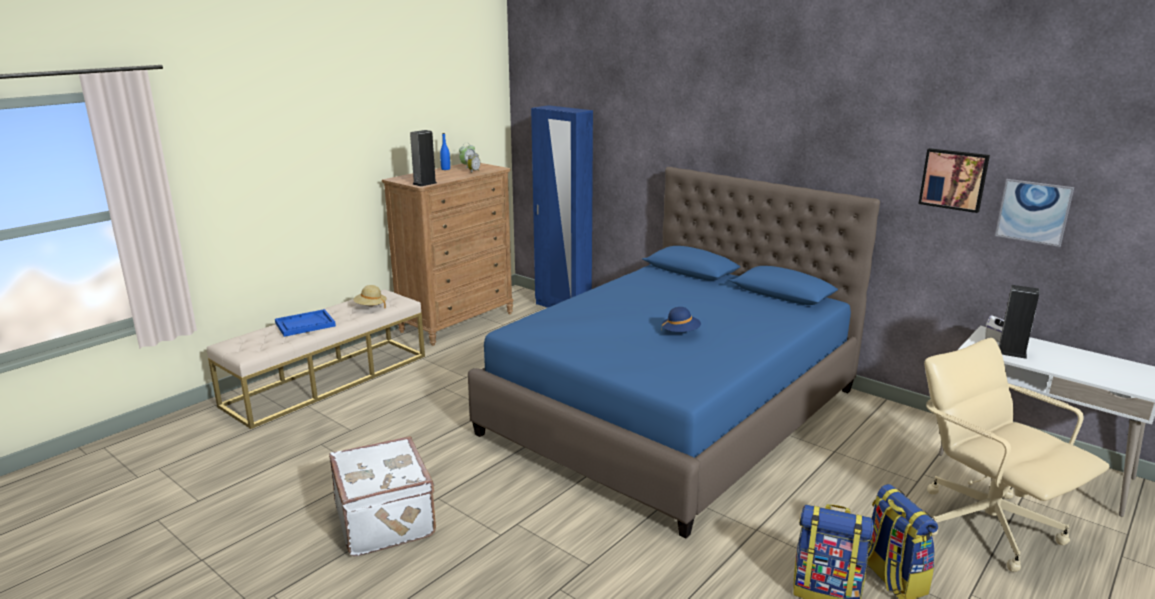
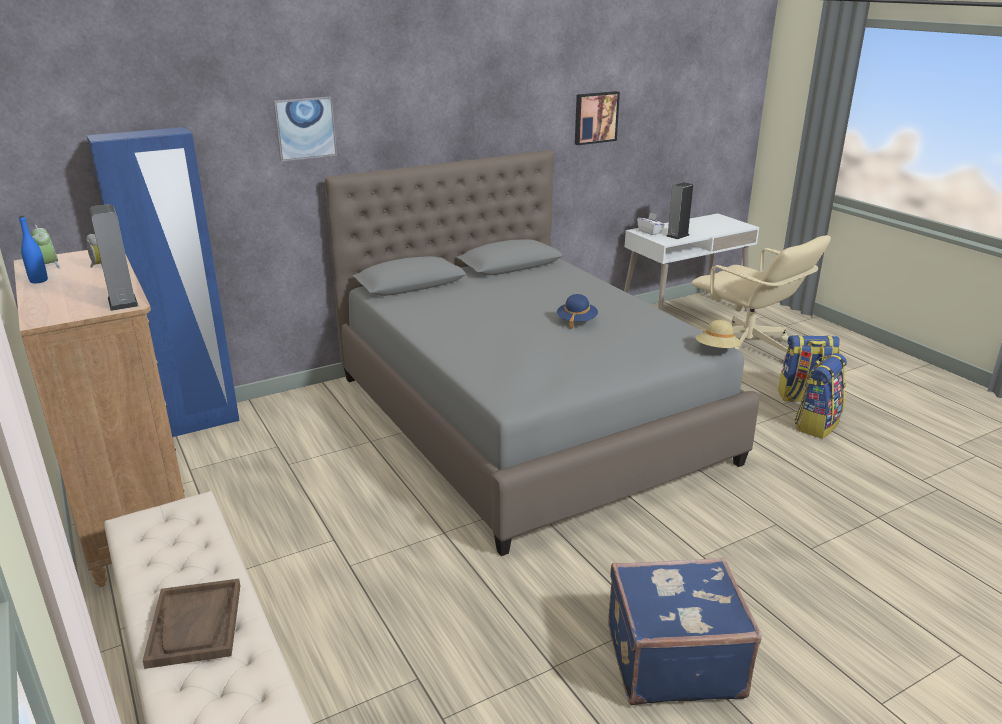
camera: 70 degrees left, 5 degrees up
blue tray [275,309,336,337] -> brown tray [143,579,240,669]
white suitcase [329,436,436,557] -> blue suitcase [608,558,762,705]
beige hat [353,285,387,308] -> beige hat moved to [696,320,741,348]
blue bed [468,167,880,538] -> grey bed [324,150,760,556]
beige office chair [924,338,1110,572] -> beige office chair turned 120 degrees counterclockwise [692,235,831,360]
picture [995,179,1074,247] -> picture moved to [273,97,337,162]

